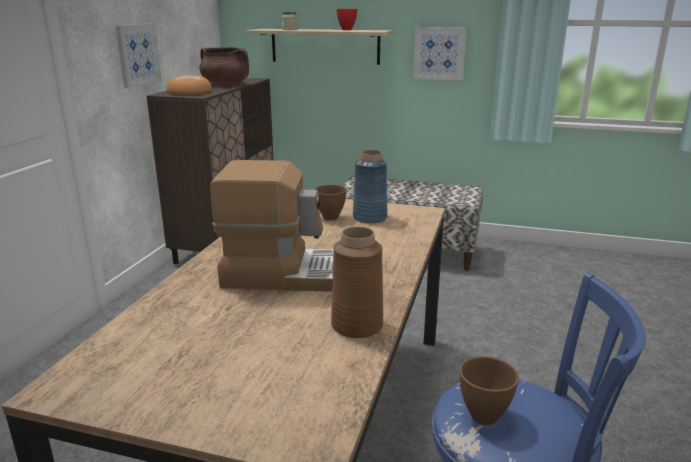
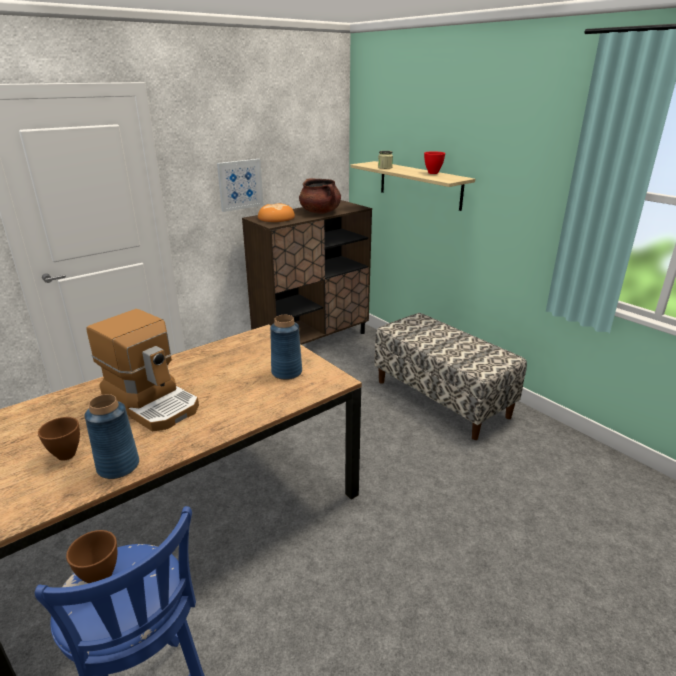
camera: 35 degrees right, 5 degrees up
brown bowl [314,185,347,221] -> brown bowl moved to [38,417,80,461]
brown vase [331,227,383,338] -> blue vase [84,394,139,479]
picture [413,27,467,80] -> none

